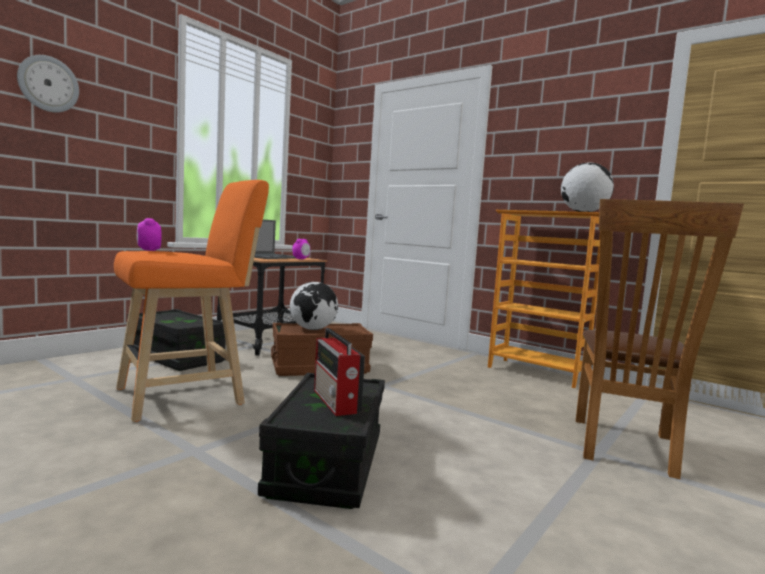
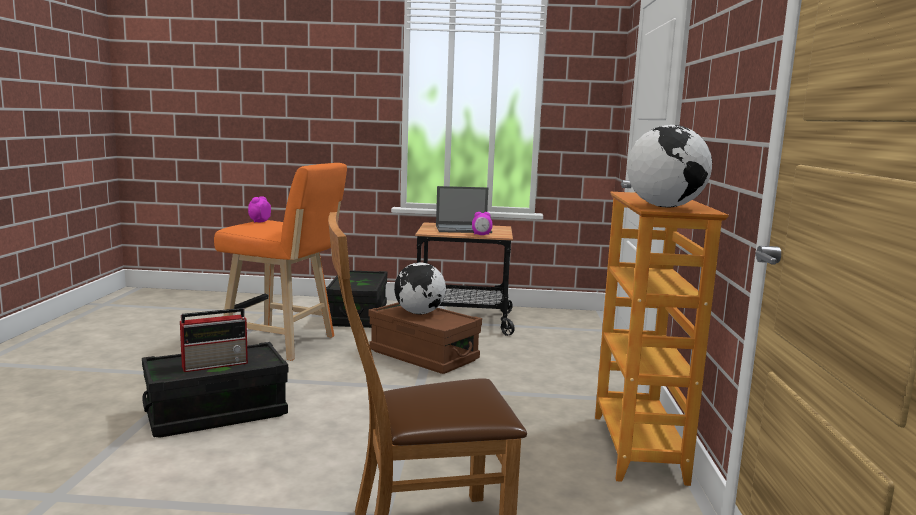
camera: 55 degrees right, 5 degrees up
wall clock [17,55,79,112] -> none
radio [314,328,365,416] -> radio turned 150 degrees counterclockwise [180,308,249,372]

